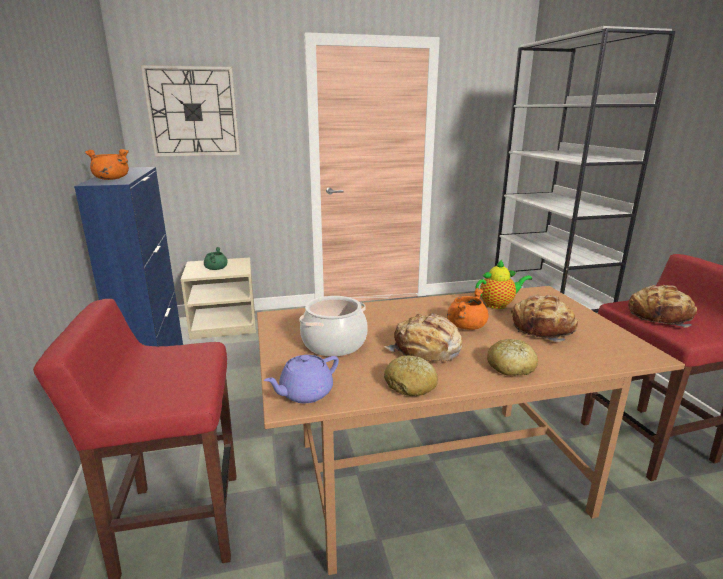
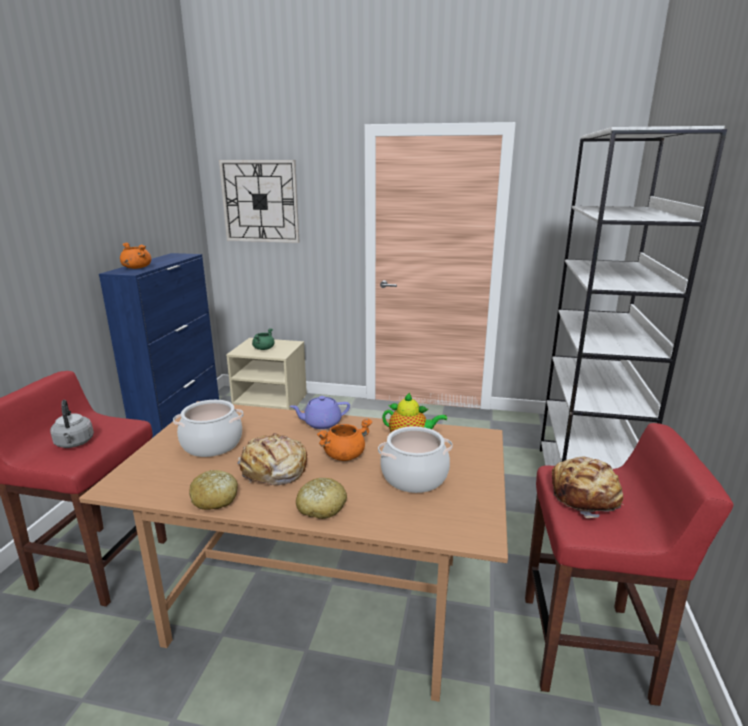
camera: 25 degrees right, 0 degrees up
purple teapot [264,355,339,403] -> purple teapot moved to [290,396,350,429]
bread [511,295,578,342] -> cooking pot [378,426,453,493]
none -> grey kettle [50,400,94,448]

